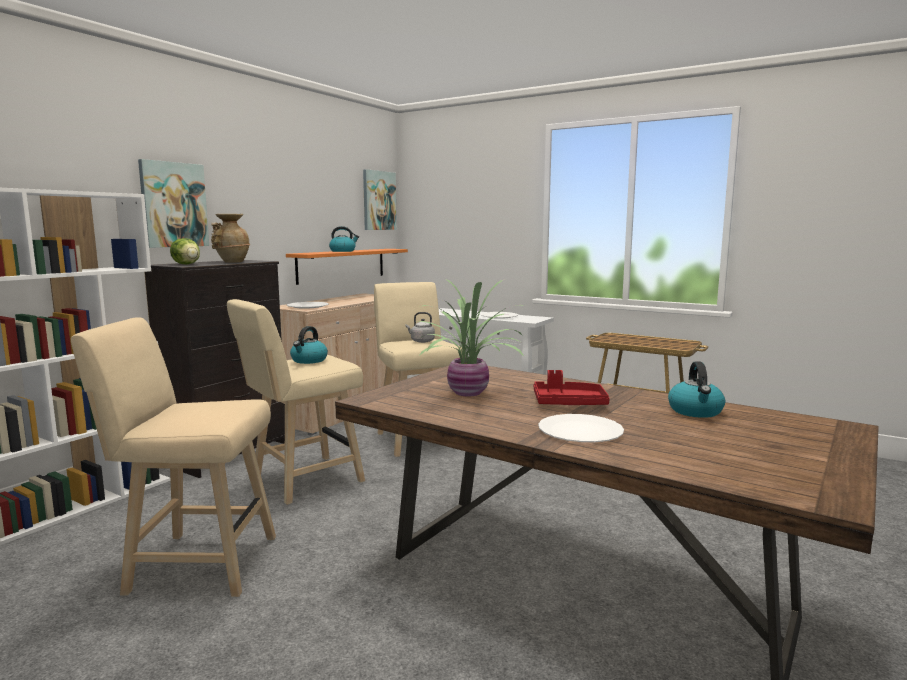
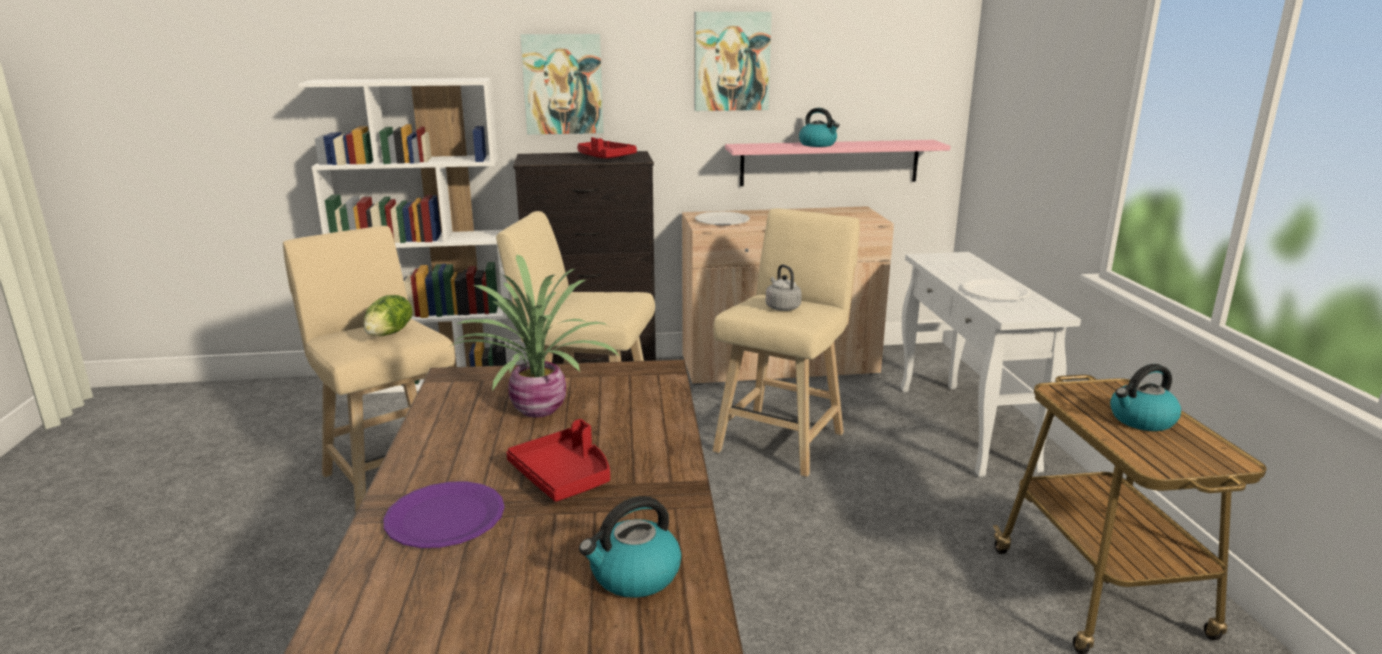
camera: 50 degrees right, 10 degrees up
lettuce [170,238,200,265] -> lettuce moved to [363,295,412,336]
beige vase [211,214,251,263] -> red tray [577,137,637,158]
orange shelf [286,249,408,285] -> pink shelf [725,140,951,186]
kettle [290,326,328,364] -> kettle moved to [1110,364,1181,431]
picture [363,169,397,230] -> picture moved to [694,12,772,111]
white plate [538,414,624,442] -> purple plate [384,481,504,548]

